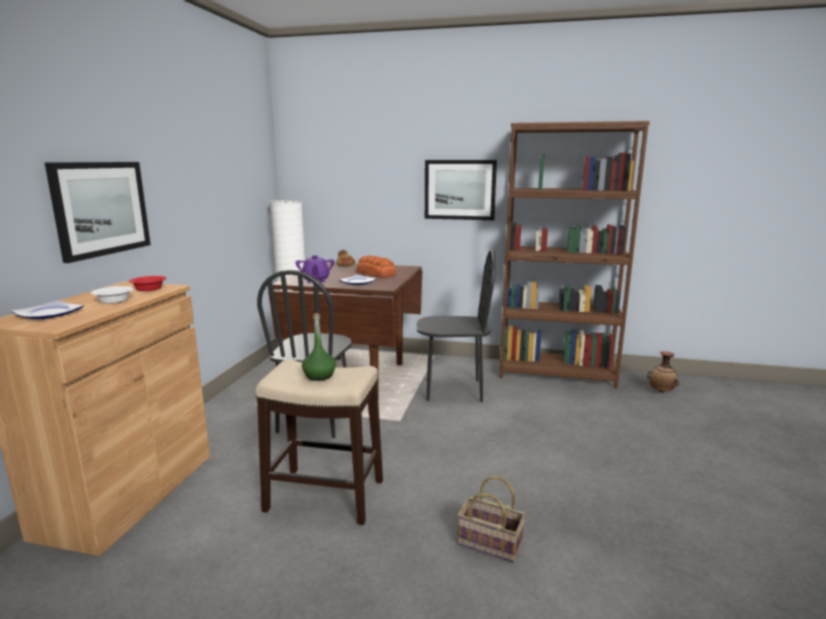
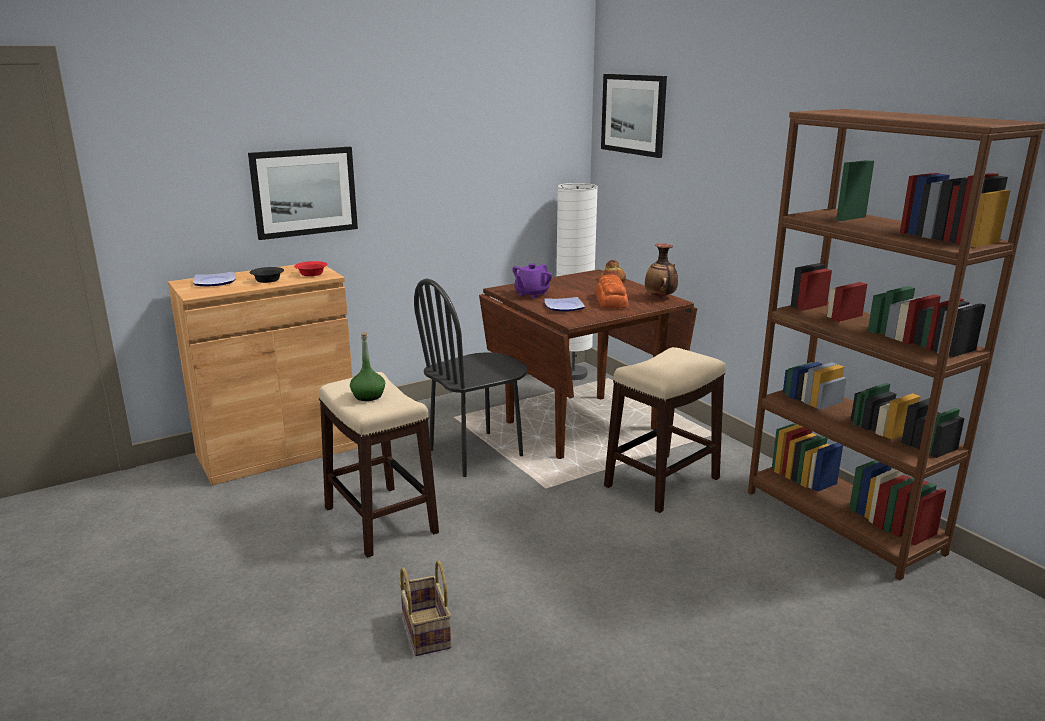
camera: 45 degrees right, 5 degrees up
white bowl [91,286,134,304] -> black bowl [250,267,284,283]
black chair [416,249,496,402] -> stool [604,347,726,513]
picture [425,160,497,220] -> picture moved to [601,74,667,158]
vase [647,351,680,392] -> vase moved to [645,243,678,298]

